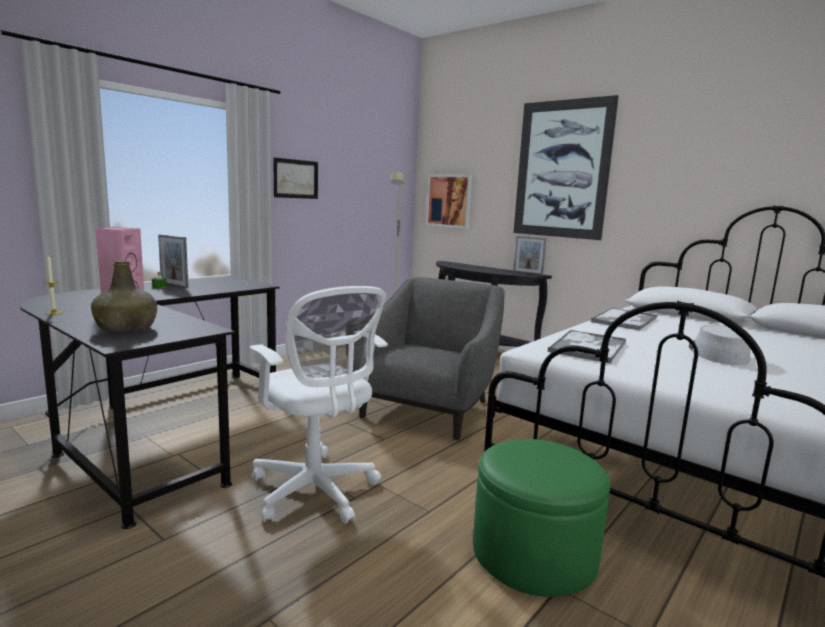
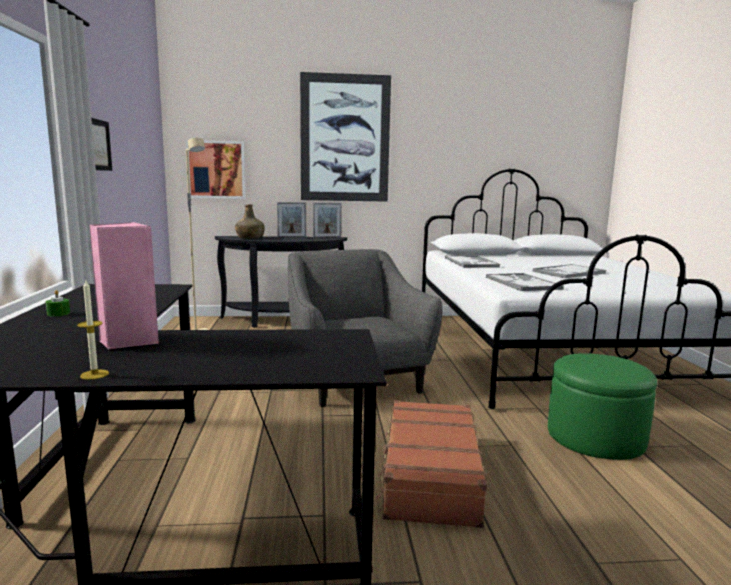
camera: 45 degrees left, 0 degrees up
green bottle [91,260,157,333] -> green bottle moved to [235,204,265,239]
picture frame [158,234,188,289] -> picture frame moved to [277,202,306,238]
white office chair [250,286,388,524] -> brown suitcase [376,400,487,528]
grey hat [689,324,750,365] -> tray [532,264,606,278]

